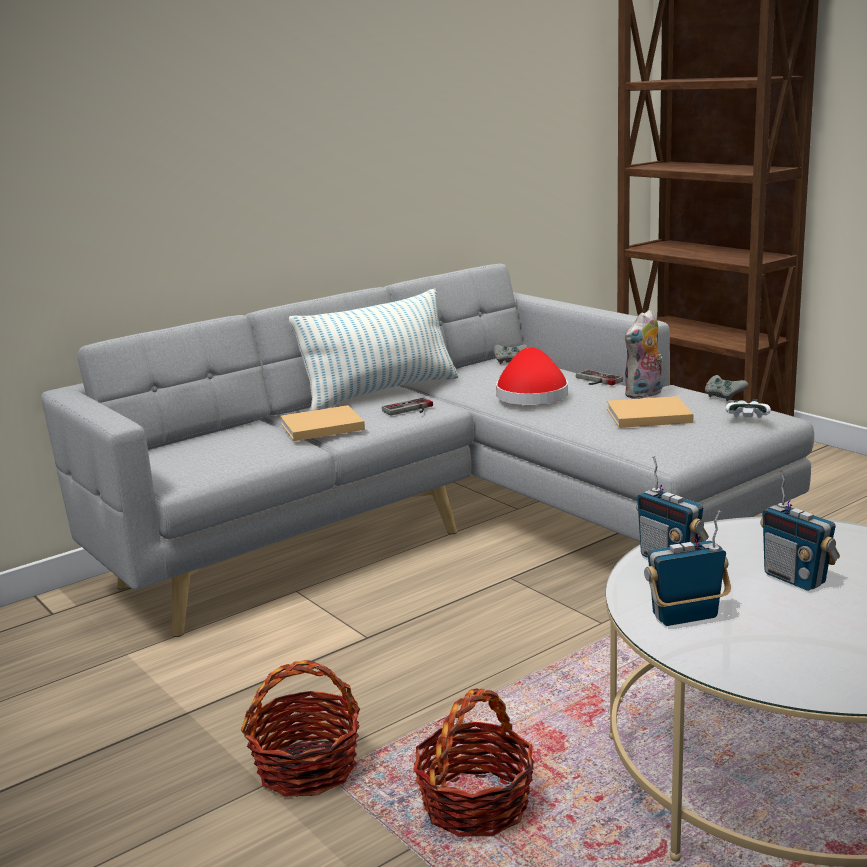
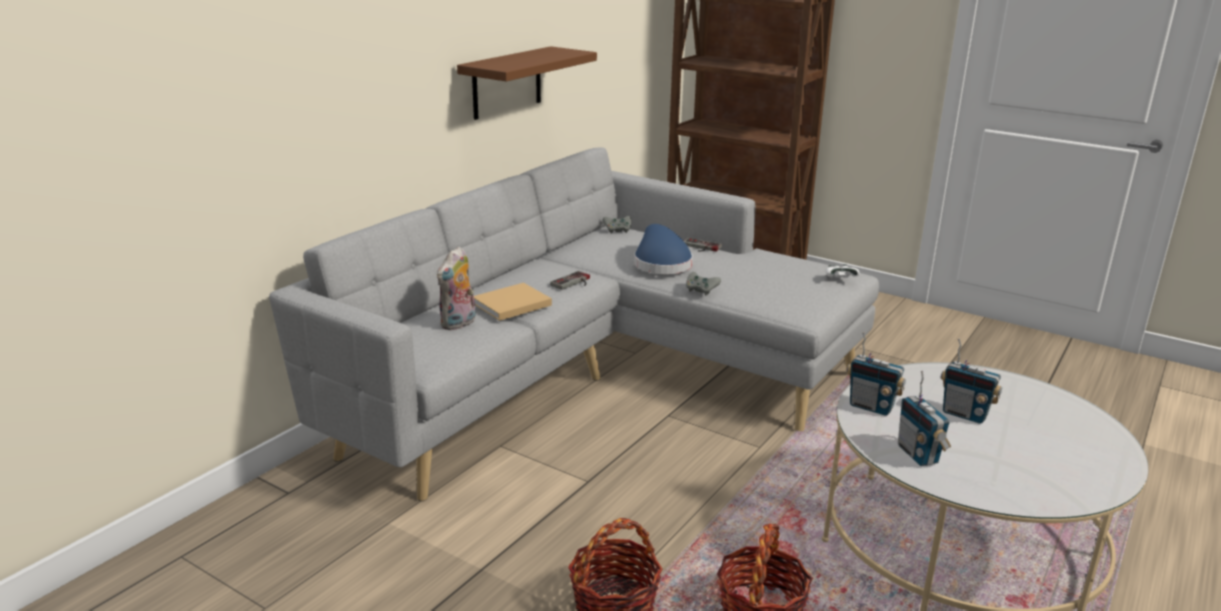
camera: 20 degrees left, 5 degrees up
pillow [289,289,459,411] -> none
red hat [496,347,568,405] -> blue hat [634,224,693,274]
beige book [607,396,693,428] -> none
plush toy [625,310,663,399] -> plush toy moved to [437,247,476,330]
radio [644,510,731,626] -> radio turned 75 degrees counterclockwise [898,371,951,466]
grey game controller [705,375,748,401] -> grey game controller moved to [686,272,721,295]
none -> brown shelf [457,46,597,120]

